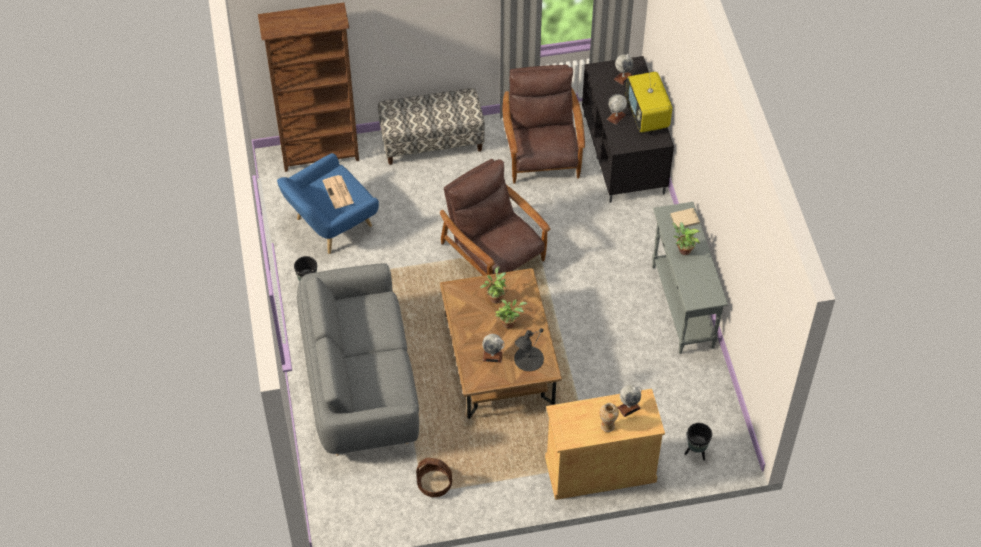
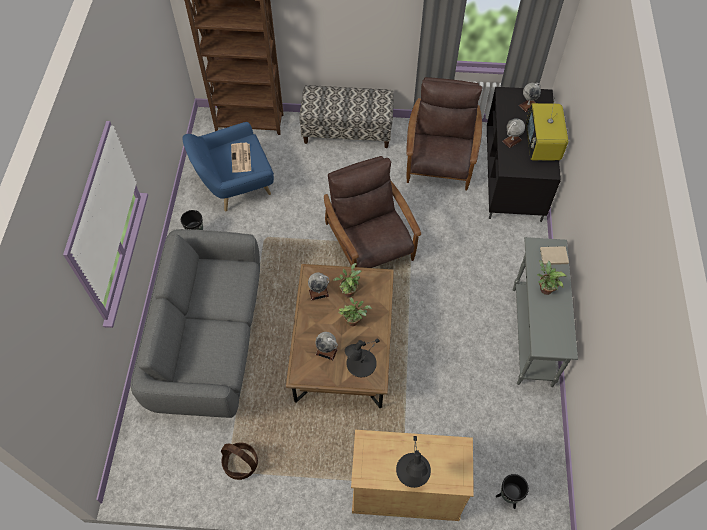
camera: 15 degrees right, 5 degrees up
vase [600,403,619,432] -> black table lamp [396,436,431,488]
globe [617,385,641,417] -> globe moved to [308,273,330,300]

